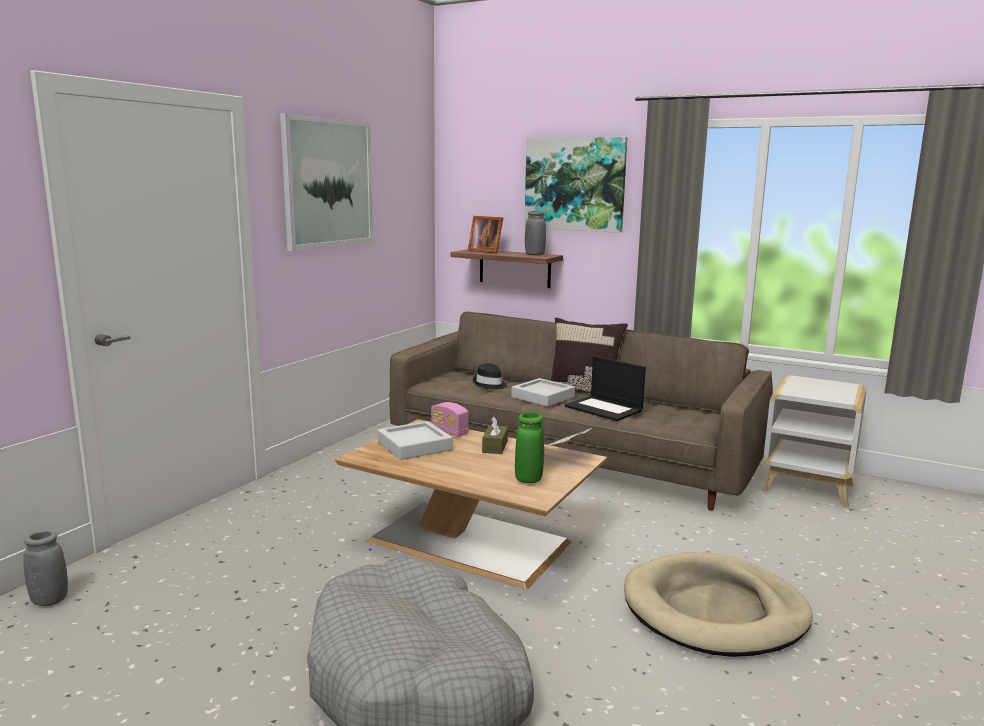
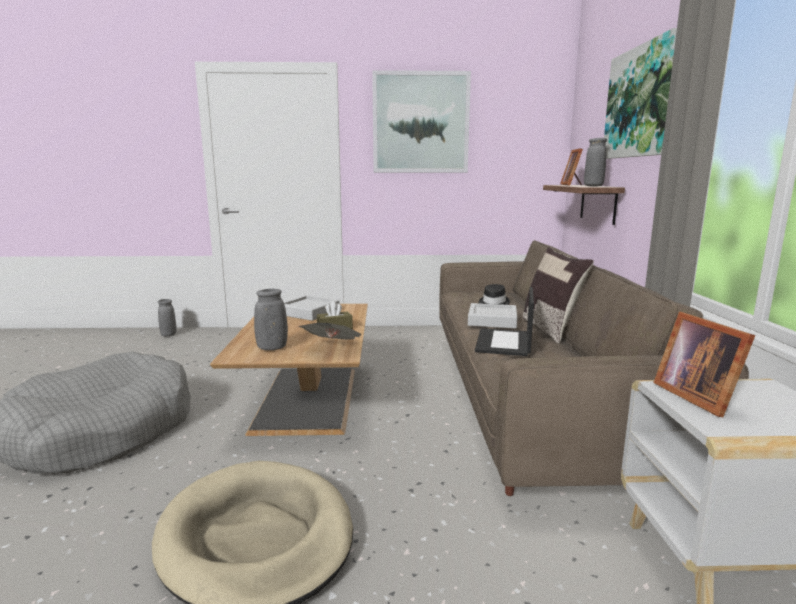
camera: 60 degrees right, 0 degrees up
radio [431,402,469,437] -> none
green vase [515,412,544,483] -> grey vase [254,289,288,350]
none -> picture frame [653,311,755,417]

